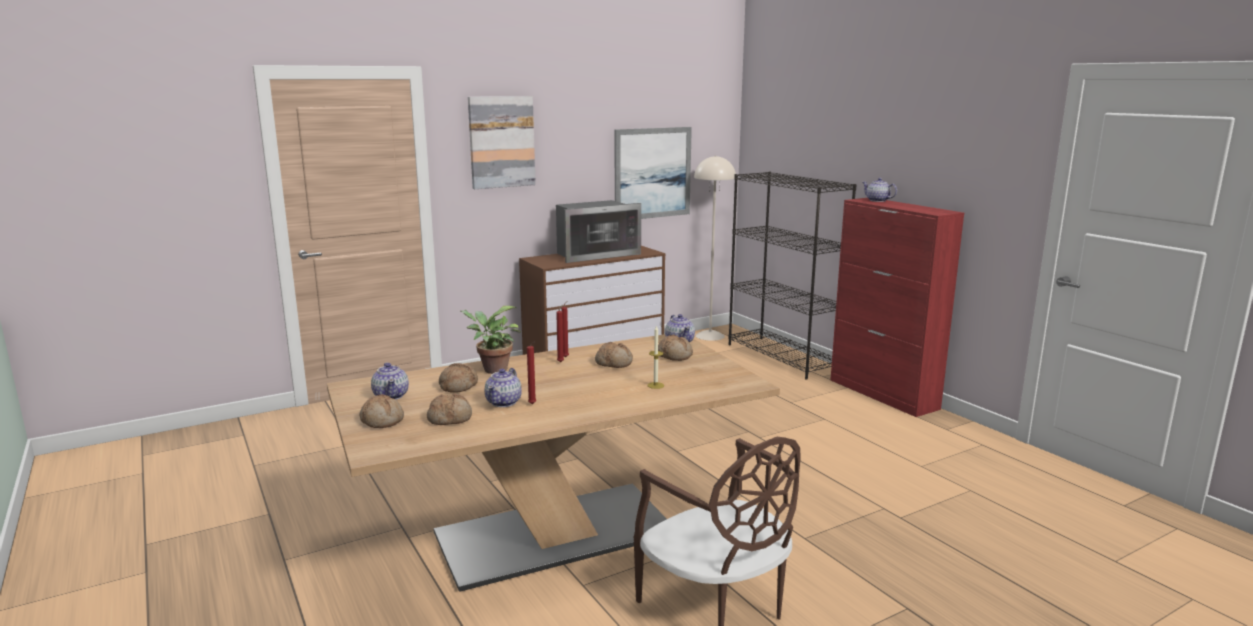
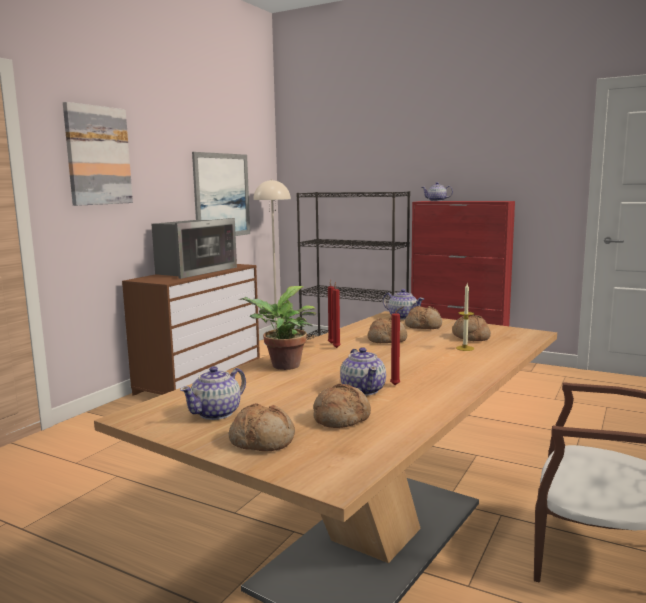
camera: 30 degrees left, 5 degrees down
teapot [371,363,409,400] -> teapot turned 90 degrees clockwise [180,366,246,420]
bread [439,363,478,393] -> bread moved to [452,315,491,341]

